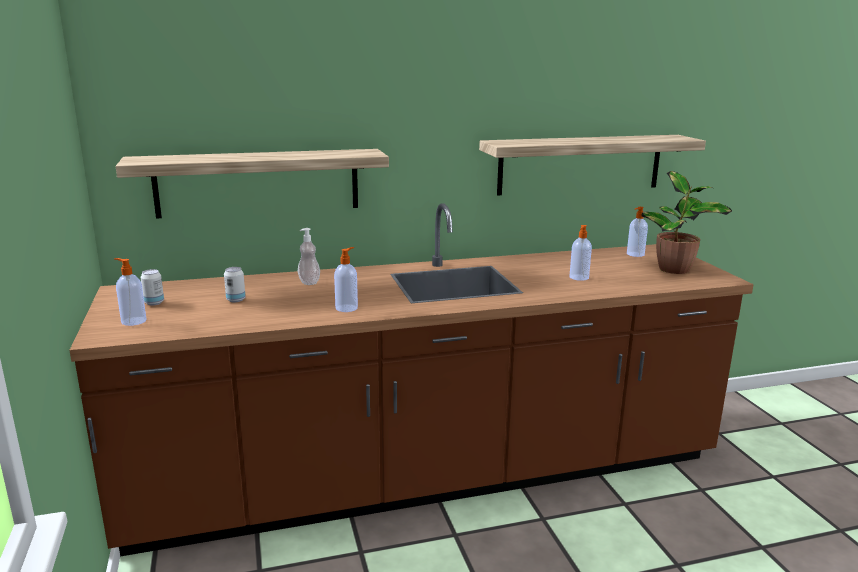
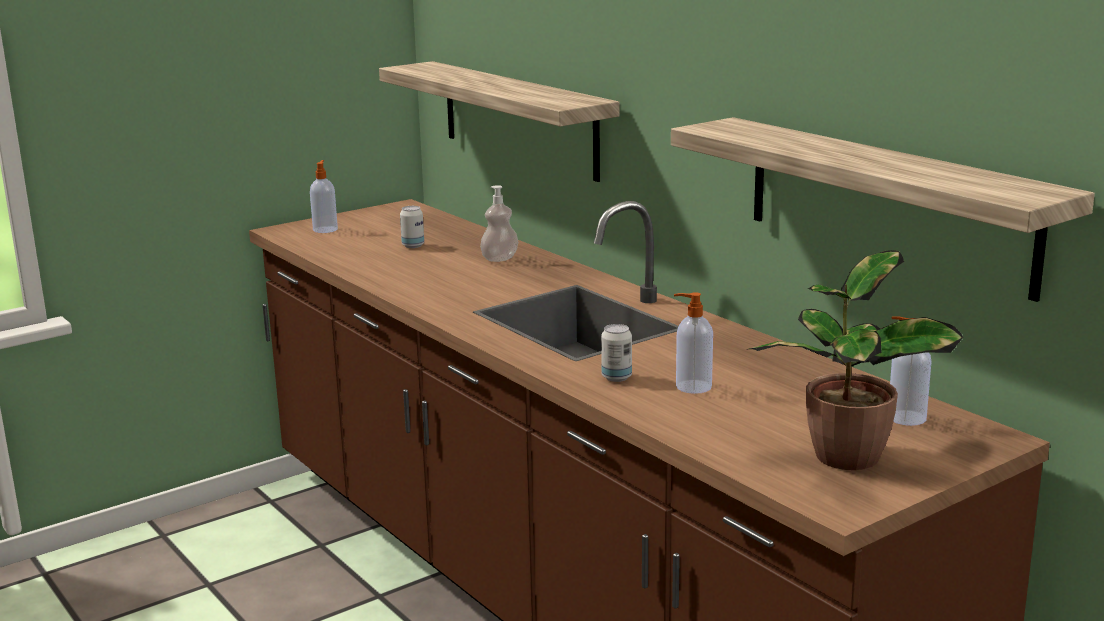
camera: 70 degrees right, 0 degrees up
can [141,269,164,306] -> can moved to [601,324,632,382]
soap dispenser [334,247,358,312] -> none

